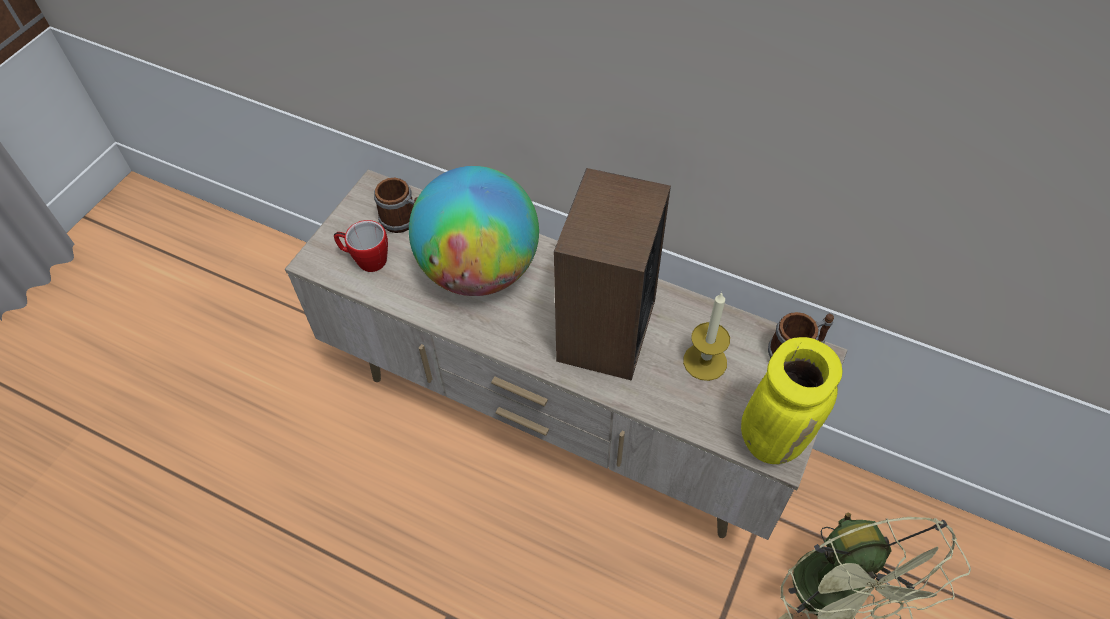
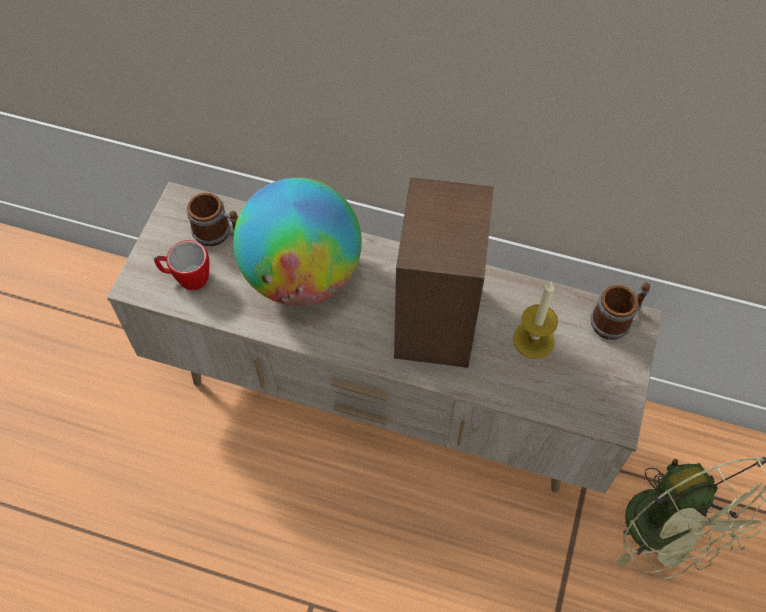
camera: 10 degrees left, 5 degrees up
yellow vase [741,337,842,464] -> none

